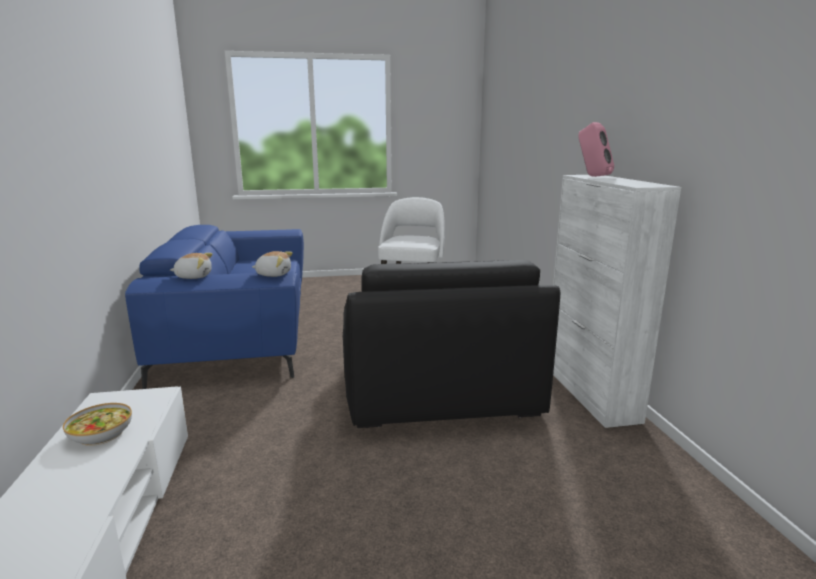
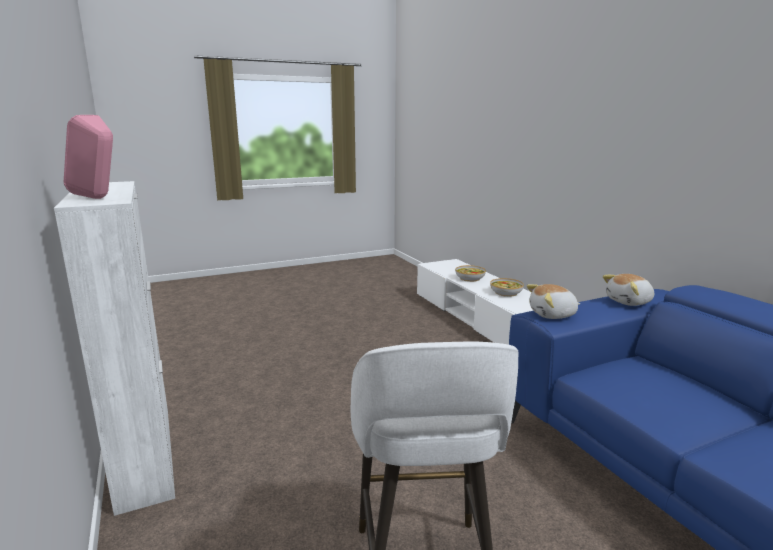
camera: 165 degrees right, 0 degrees up
black armchair [343,260,560,428] -> none
none -> bowl [455,265,486,282]

